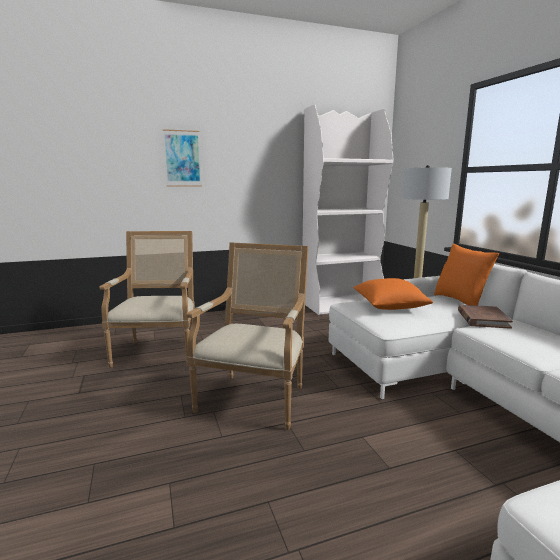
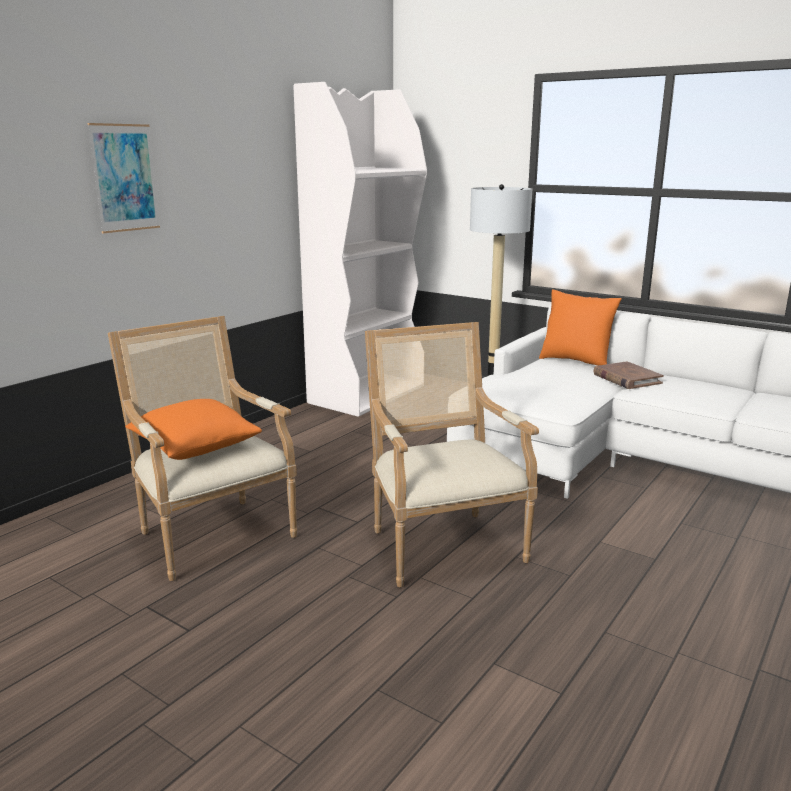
camera: 35 degrees left, 5 degrees up
orange pillow [353,278,433,310] -> orange pillow moved to [125,399,262,460]

